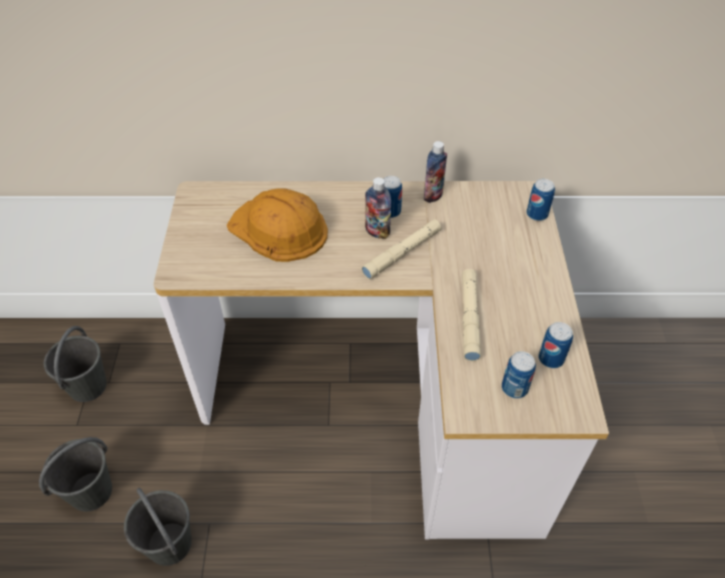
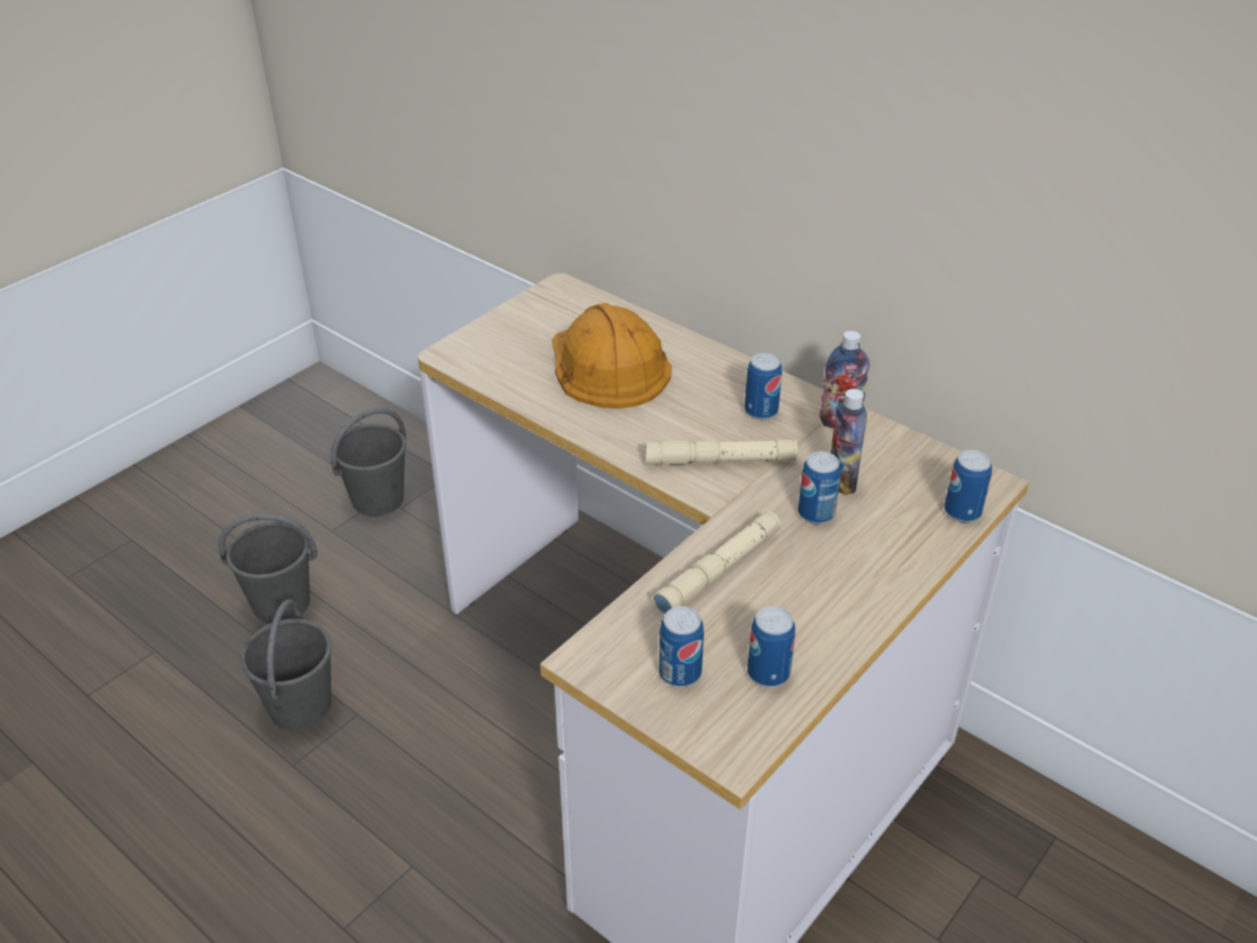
camera: 40 degrees right, 10 degrees down
bottle [365,177,391,239] -> bottle moved to [830,389,867,495]
none -> can [798,451,841,524]

